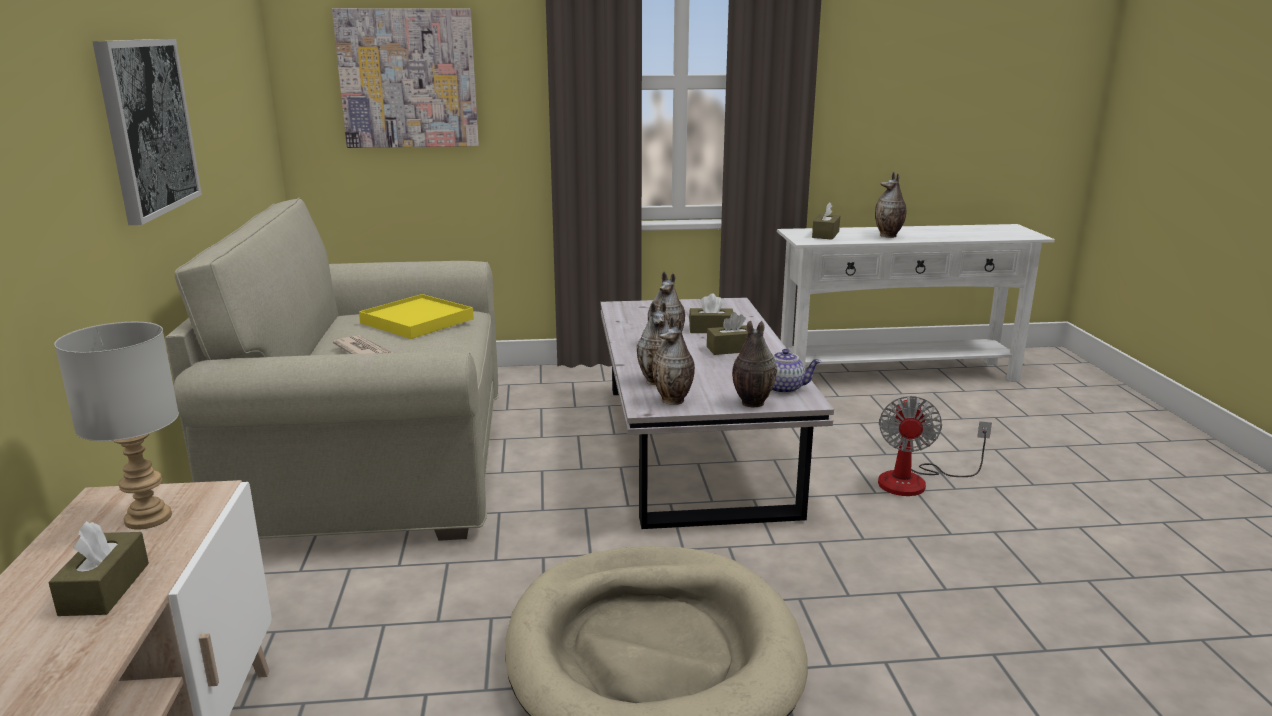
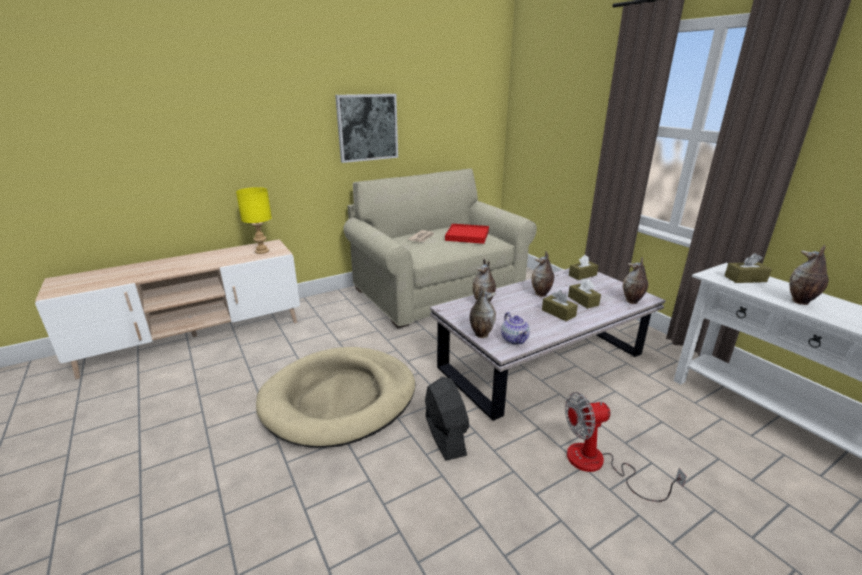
camera: 65 degrees right, 5 degrees up
brown tissue box [48,521,149,616] -> brown tissue box moved to [569,255,599,280]
grey table lamp [54,322,179,530] -> yellow table lamp [236,187,272,254]
picture [332,8,479,148] -> none
yellow tray [359,294,474,339] -> red tray [445,224,489,244]
vase [652,317,695,405] -> vase moved to [623,257,648,304]
none -> black fan [425,377,469,461]

